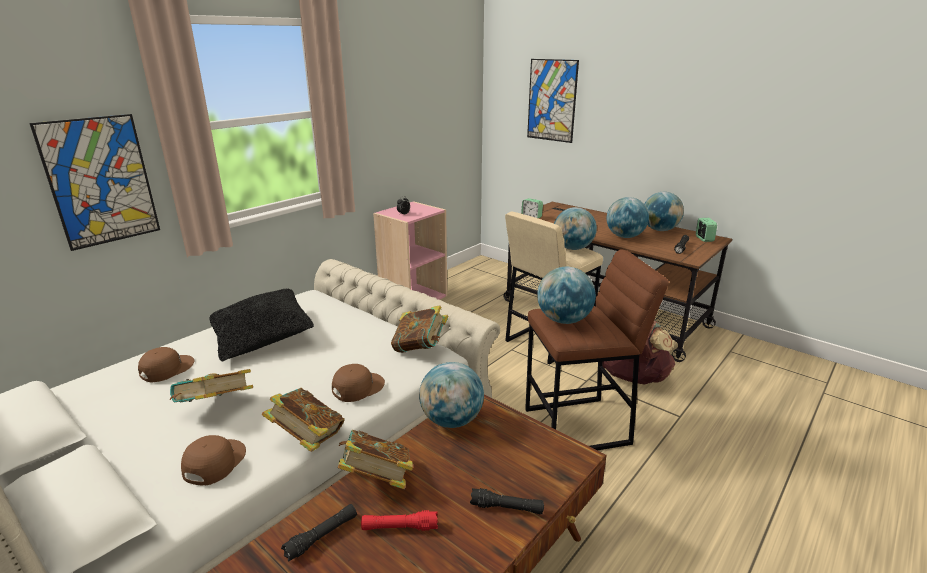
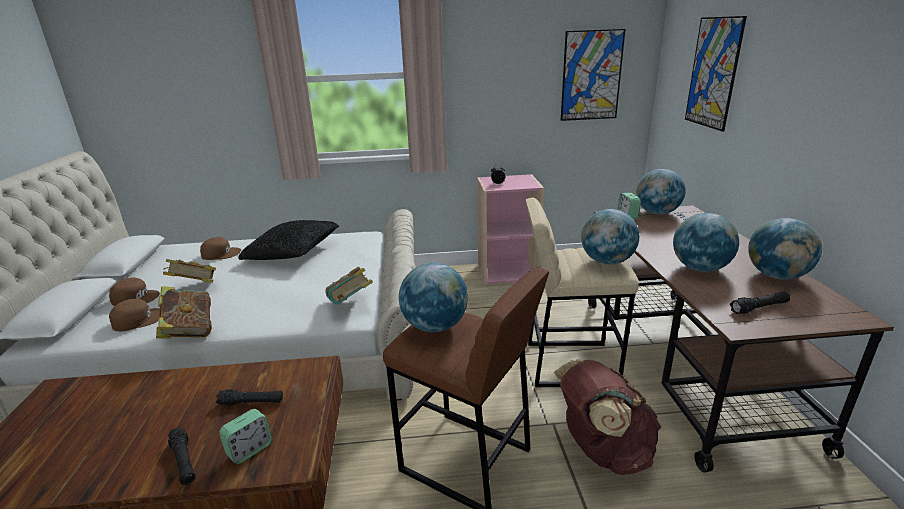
camera: 45 degrees right, 0 degrees up
picture [29,114,160,251] -> picture moved to [561,29,625,121]
black flashlight [281,504,357,562] -> black flashlight moved to [216,389,283,406]
brown cap [332,364,385,402] -> brown cap moved to [109,278,160,306]
book [338,430,413,489] -> none
red flashlight [361,510,438,531] -> none
globe [419,362,484,428] -> globe moved to [637,169,686,214]
alarm clock [696,218,717,242] -> alarm clock moved to [219,409,272,464]

